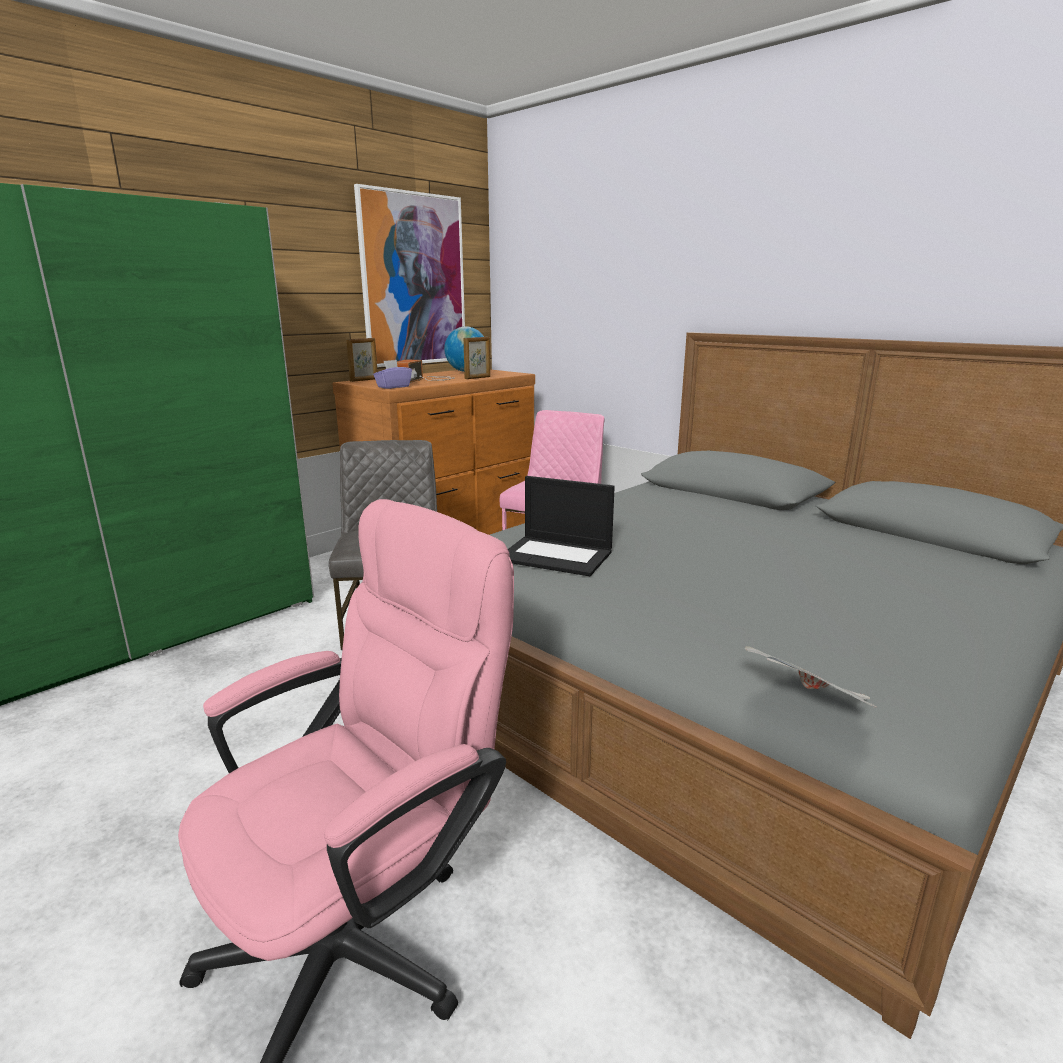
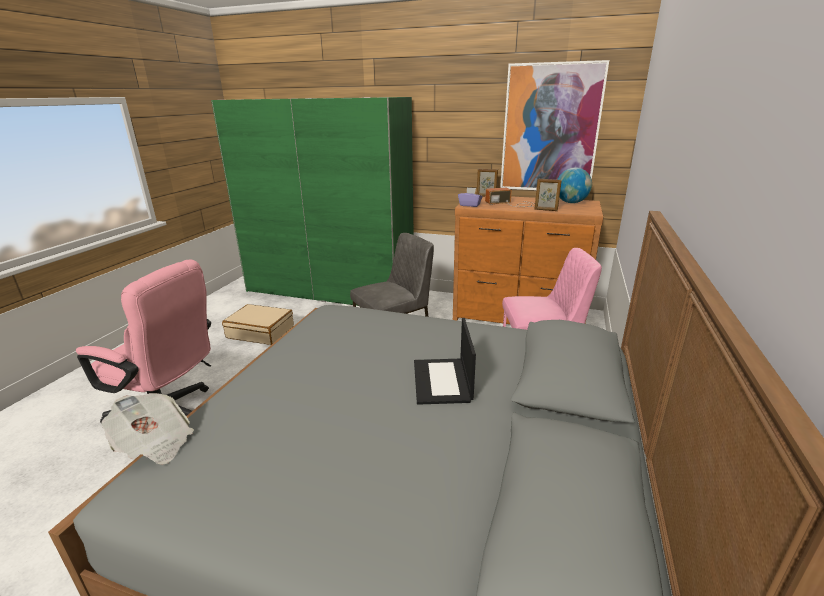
camera: 65 degrees right, 5 degrees up
laptop [508,476,615,576] -> laptop moved to [414,318,476,405]
none -> beige suitcase [222,304,294,345]

